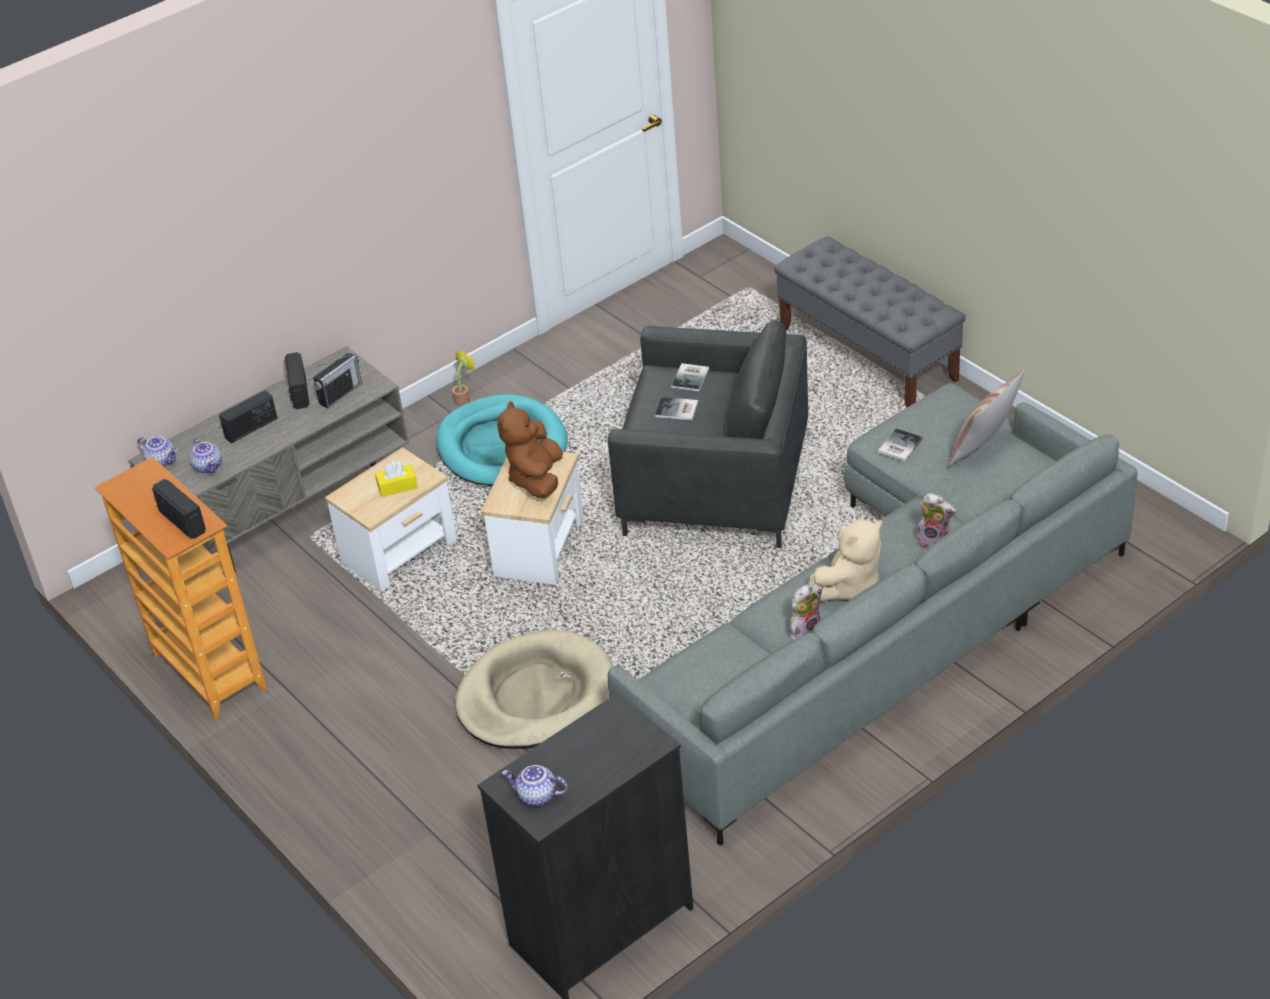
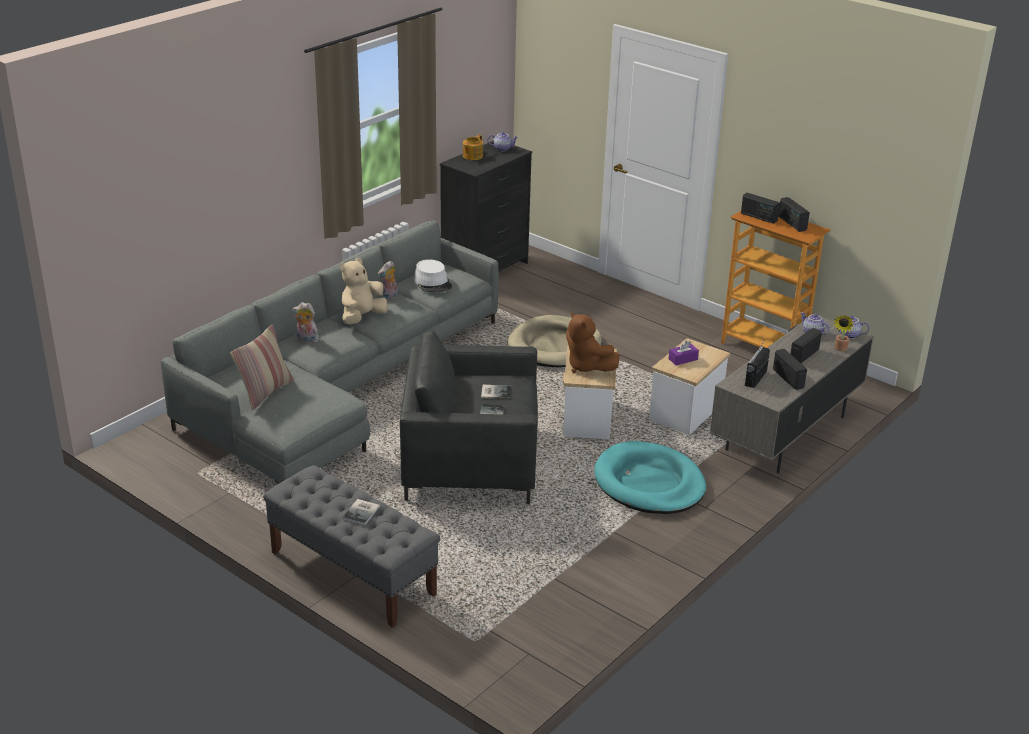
camera: 165 degrees right, 10 degrees down
yellow tissue box [375,461,418,497] -> purple tissue box [668,340,699,365]
potted plant [452,349,475,406] -> potted plant moved to [833,315,854,351]
brown plush toy [497,401,563,499] -> brown plush toy turned 150 degrees clockwise [566,312,620,373]
book [878,429,923,461] -> book moved to [342,499,380,525]
none -> white hat [414,259,452,292]
none -> teapot [463,135,483,160]
none -> radio [778,197,810,232]

